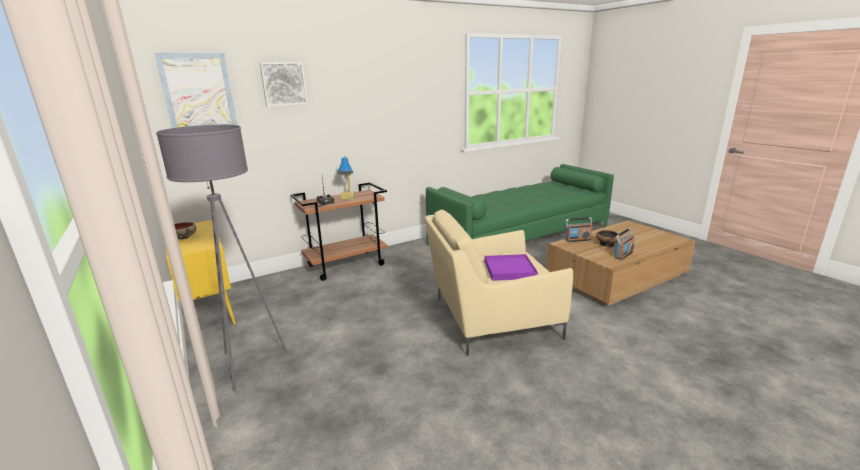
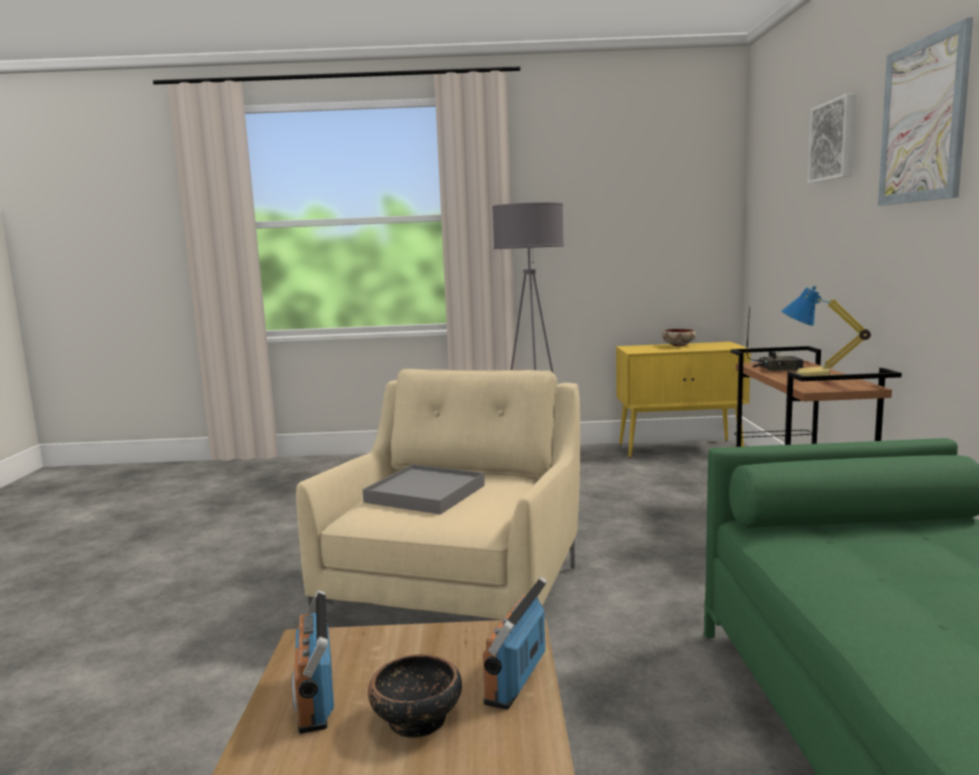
camera: 120 degrees right, 10 degrees down
picture [155,53,237,128] -> picture moved to [878,17,973,206]
purple tray [484,254,538,281] -> grey tray [363,464,485,514]

